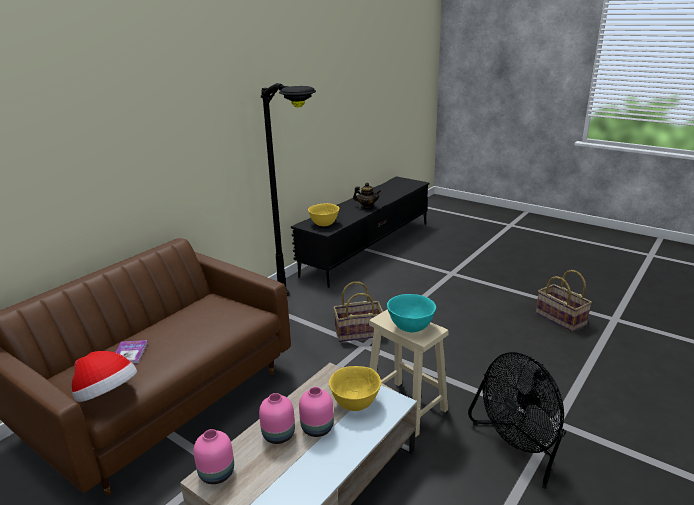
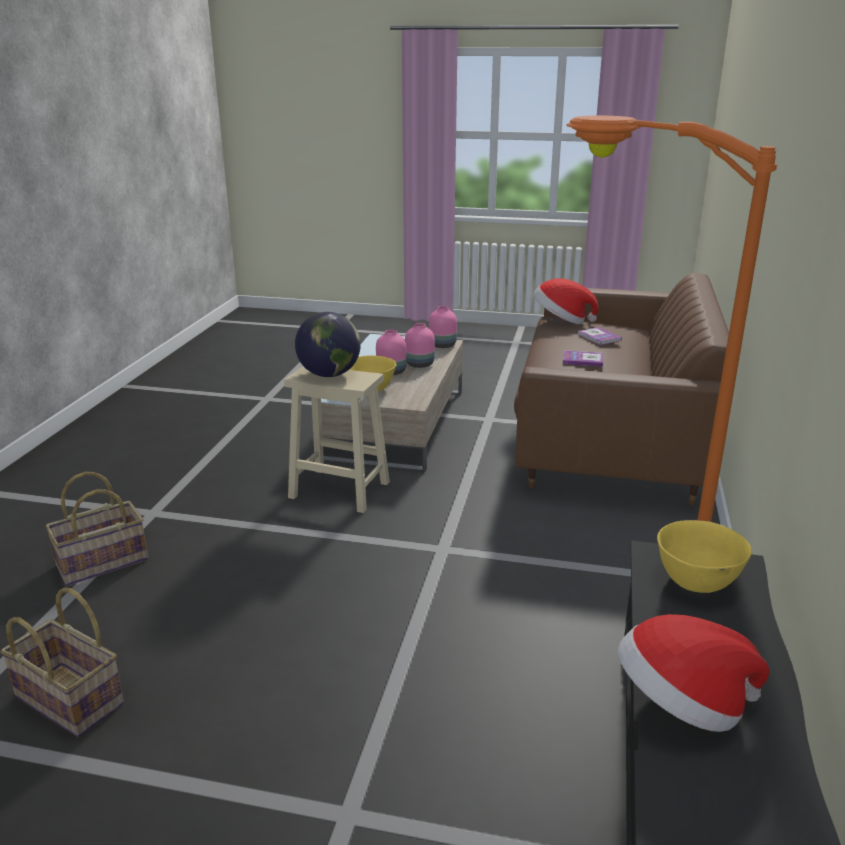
camera: 155 degrees right, 0 degrees up
black floor lamp [261,83,316,296] -> orange floor lamp [566,116,777,522]
basket [333,282,383,342] -> basket moved to [45,472,148,586]
teapot [353,183,381,209] -> hat [618,614,769,732]
turquoise bowl [387,294,436,332] -> globe [295,312,361,377]
black fan [468,352,566,489] -> none
none -> book [563,350,603,367]

